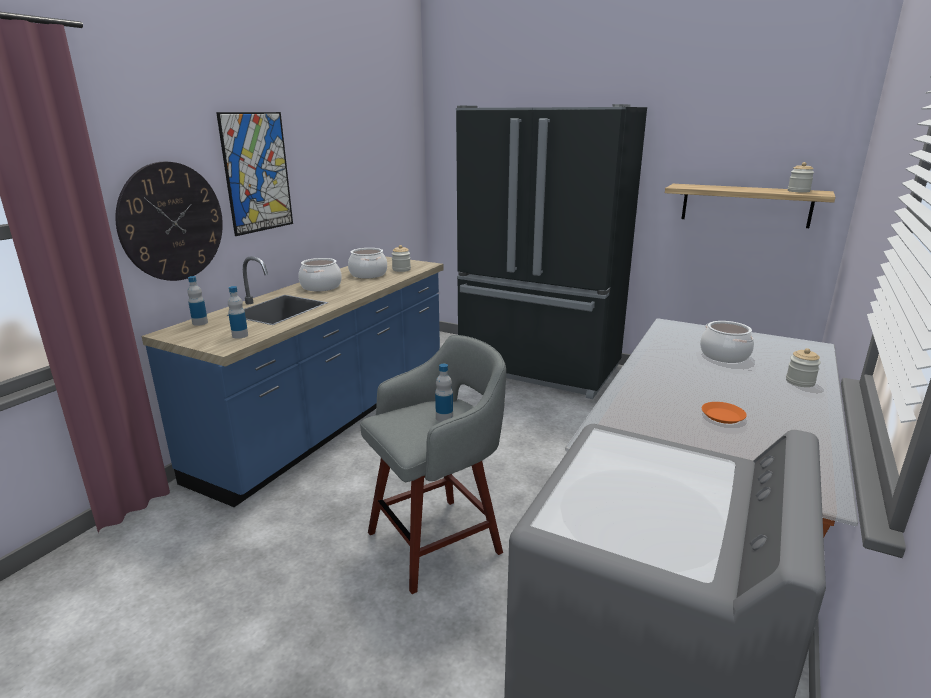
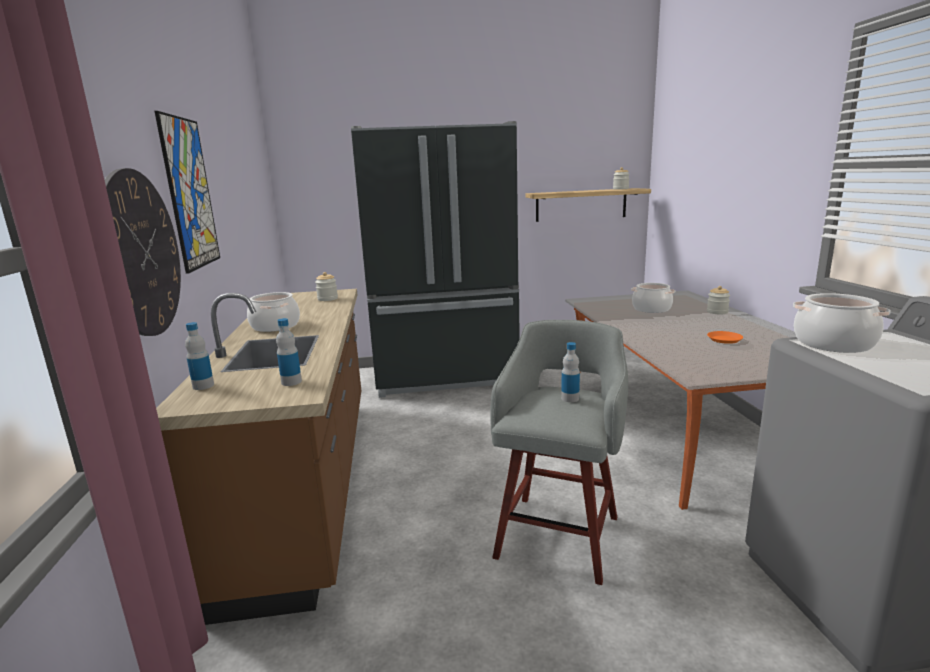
camera: 35 degrees left, 5 degrees down
blue counter [141,256,444,507] -> brown counter [156,289,361,625]
cooking pot [348,248,387,278] -> cooking pot moved to [793,293,891,353]

